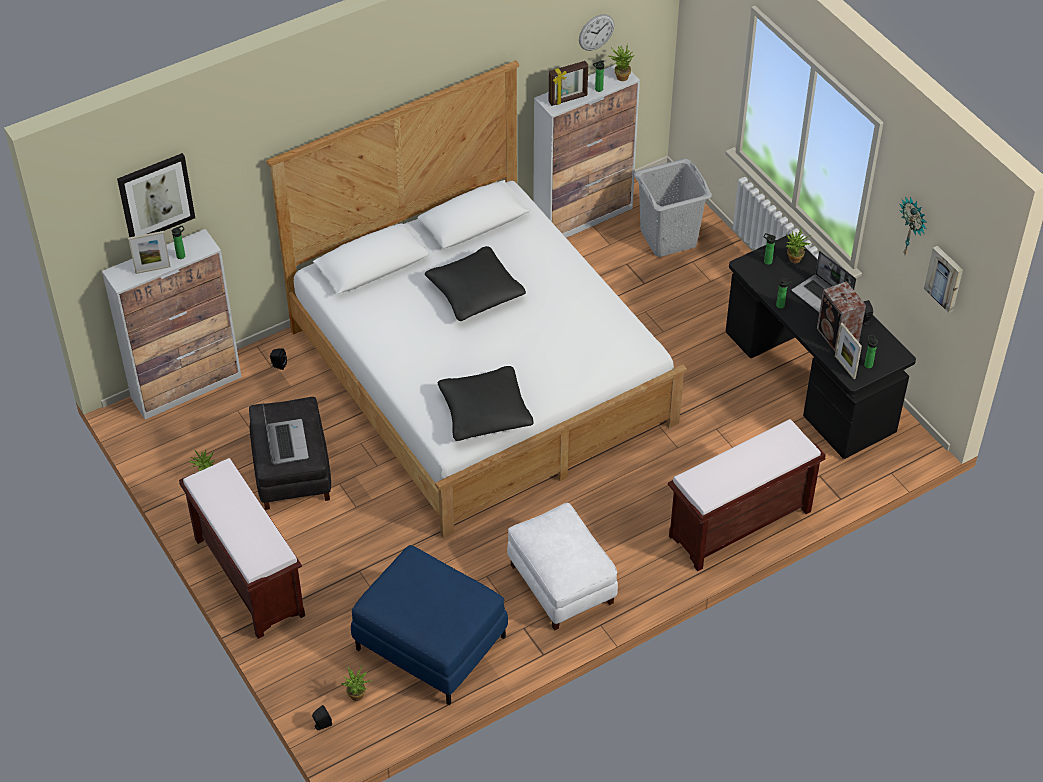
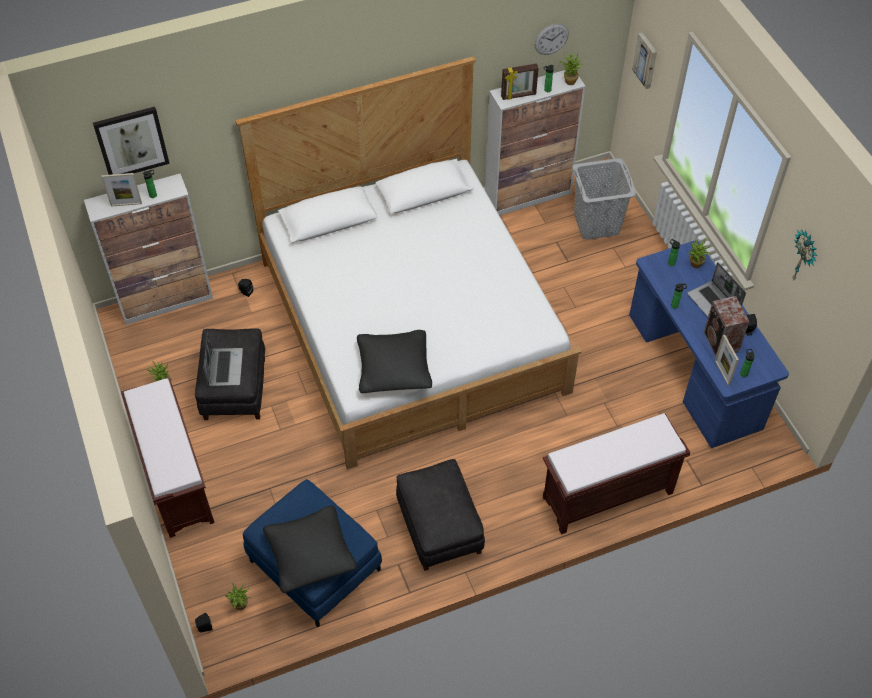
camera: 10 degrees right, 5 degrees up
black pillow [425,246,526,321] -> black pillow moved to [263,506,357,593]
white ottoman [507,503,618,631] -> black ottoman [396,459,485,571]
black desk [726,234,916,459] -> blue desk [629,240,789,448]
picture [924,246,963,313] -> picture moved to [632,33,657,89]

